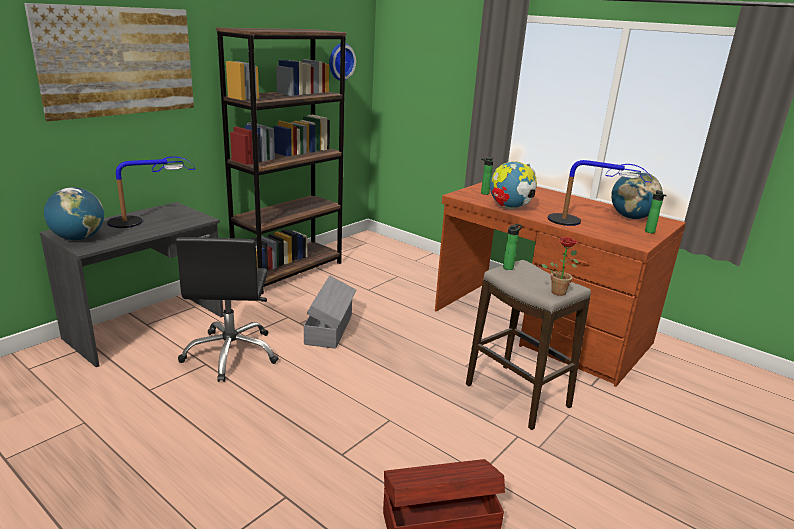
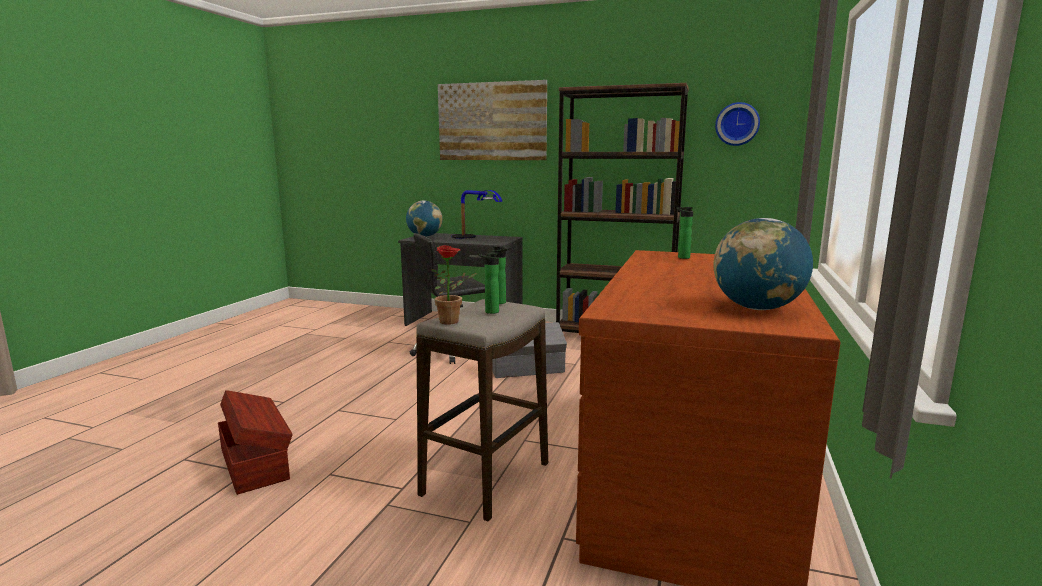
camera: 70 degrees right, 10 degrees down
globe [490,161,537,209] -> none
table lamp [548,160,652,226] -> none
bottle [645,190,667,233] -> bottle moved to [478,252,499,314]

